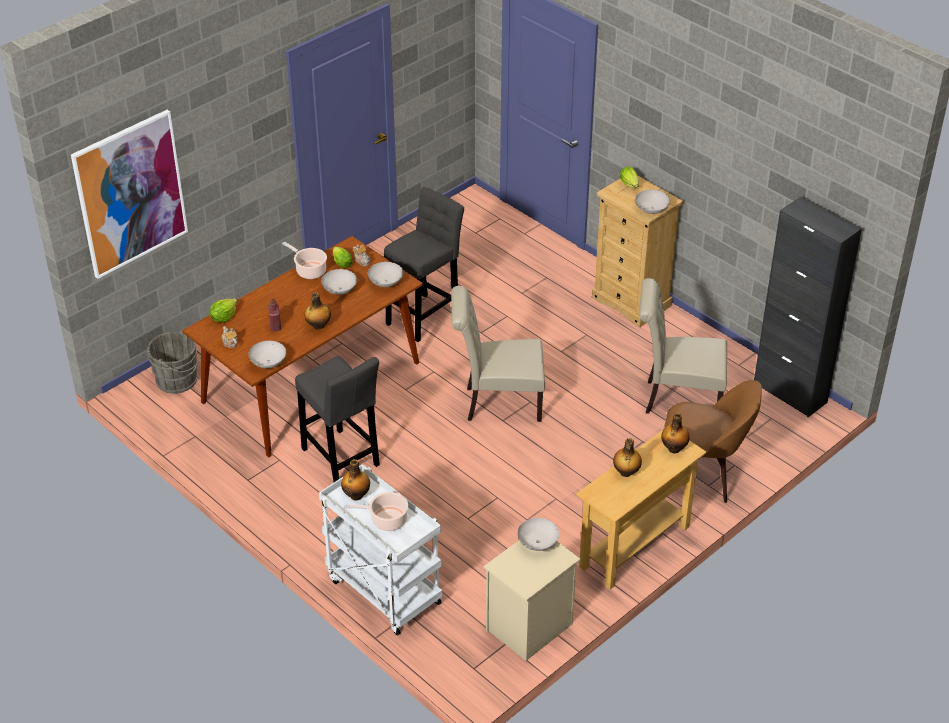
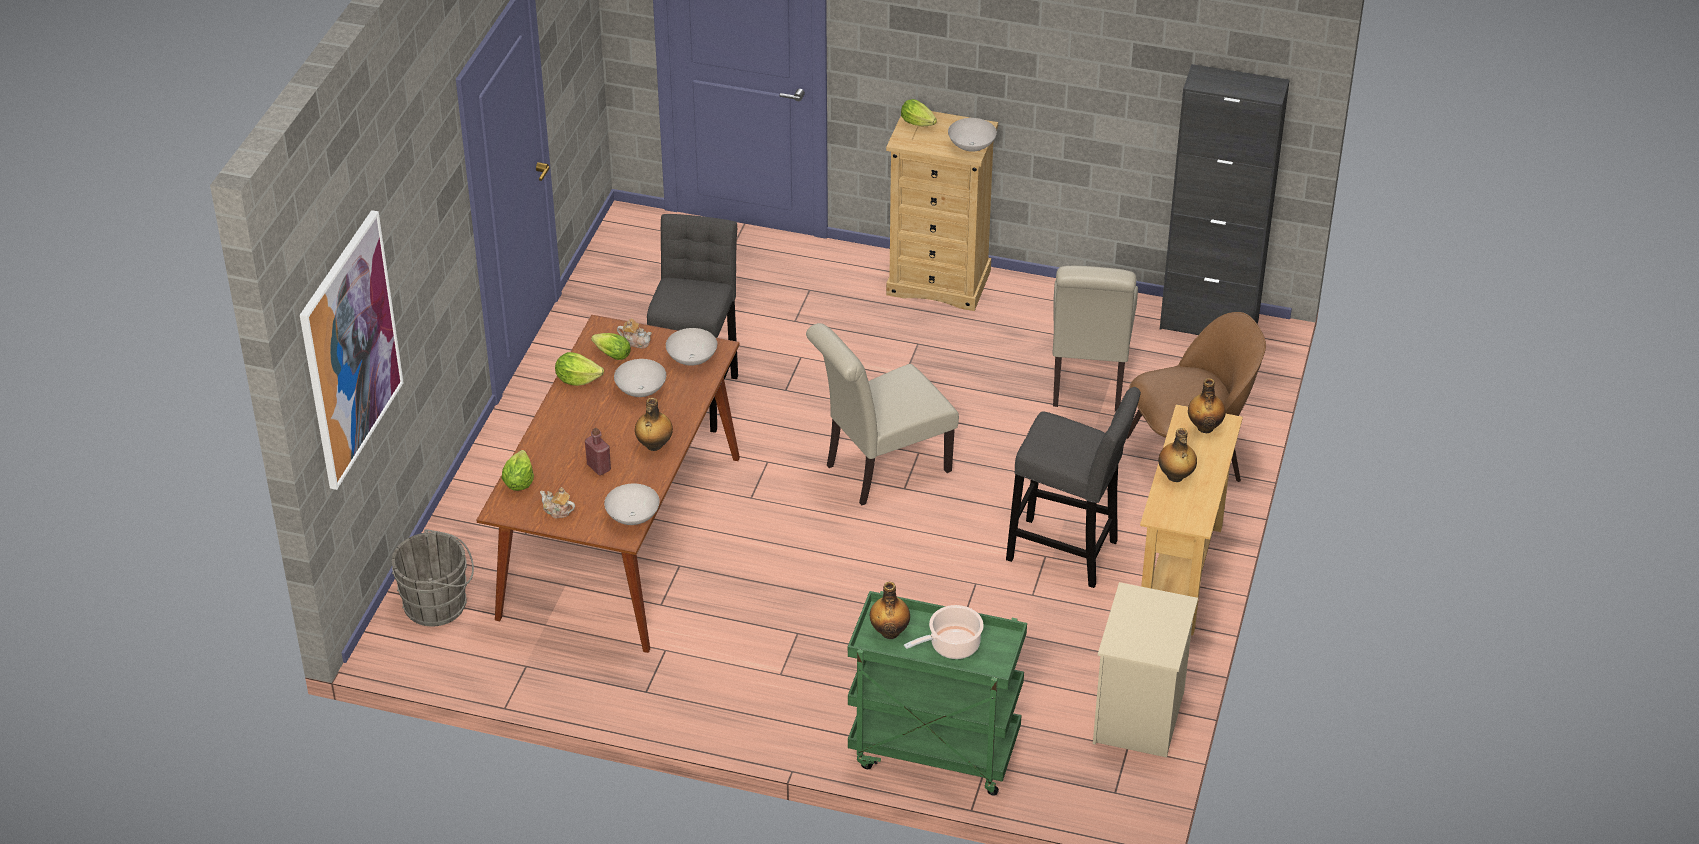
camera: 30 degrees left, 0 degrees up
cooking pot [282,242,327,279] -> lettuce [555,352,604,386]
grey stool [295,356,380,482] -> grey stool moved to [1006,387,1141,588]
white cart [319,464,442,635] -> green cart [848,591,1027,796]
white bowl [518,518,559,551] -> none
beige chair [639,278,727,414] -> beige chair turned 60 degrees counterclockwise [1052,266,1138,412]

